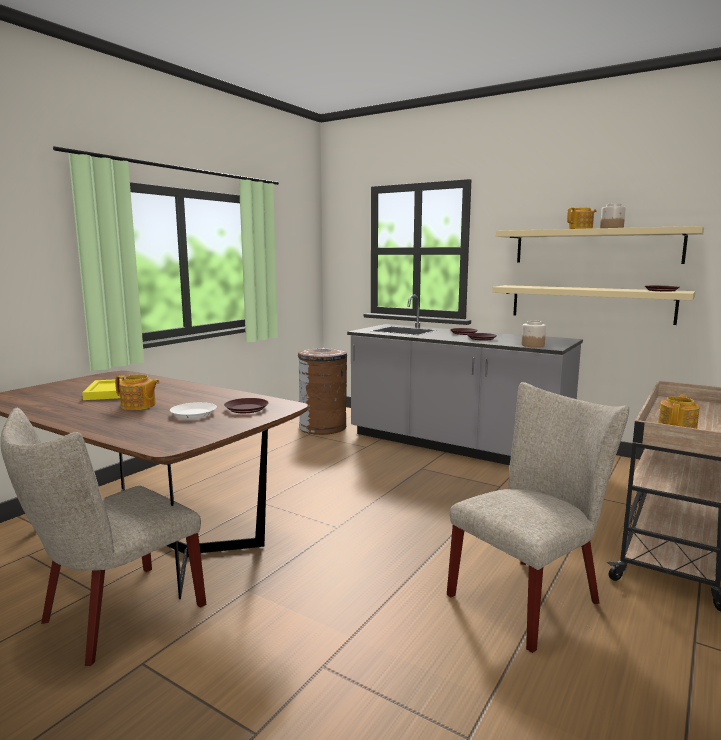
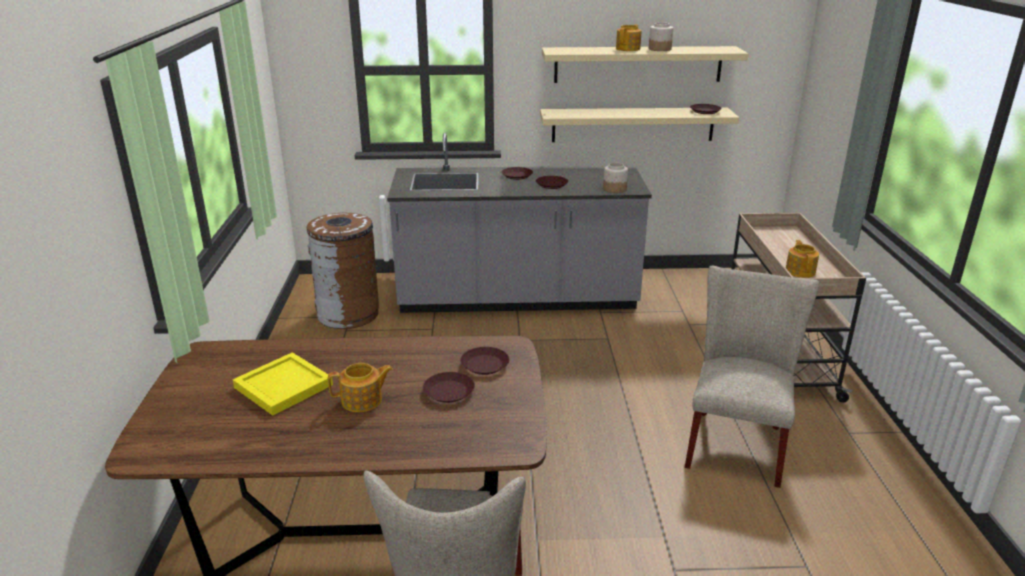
camera: 35 degrees left, 15 degrees up
white plate [170,402,217,419] -> brown plate [423,372,475,403]

